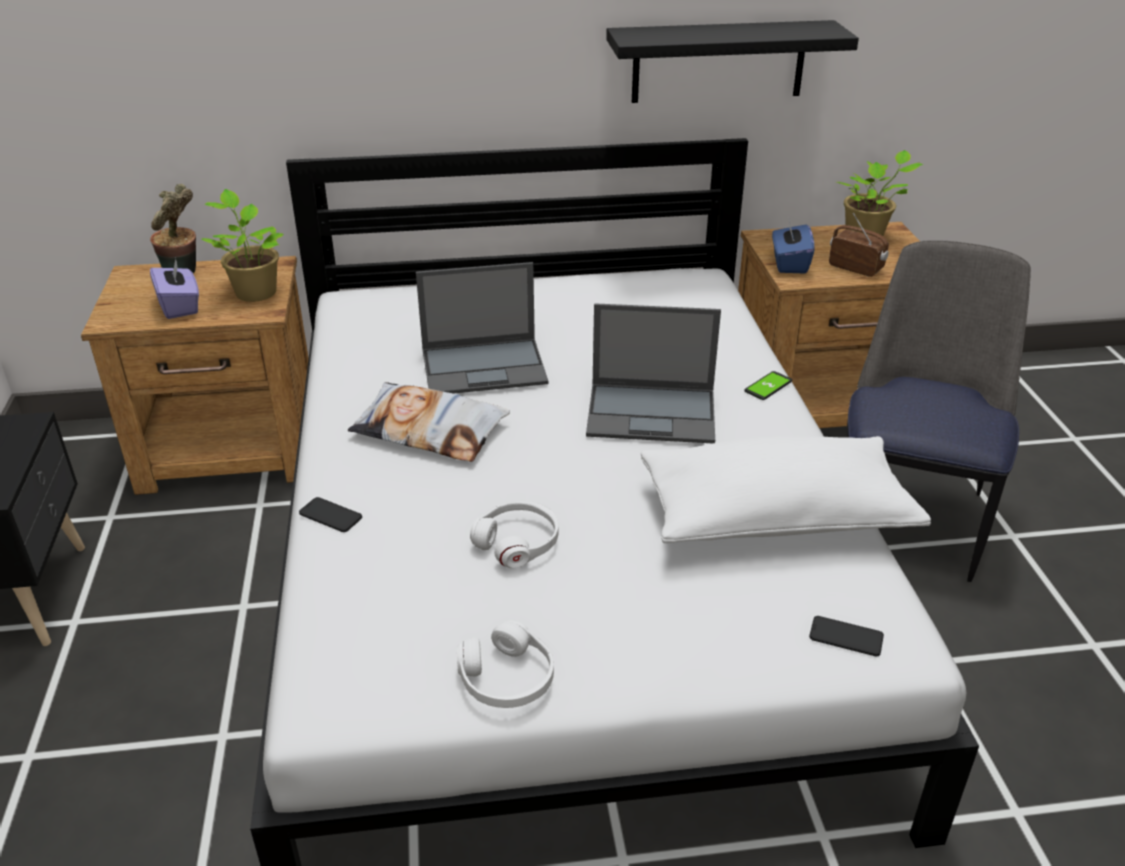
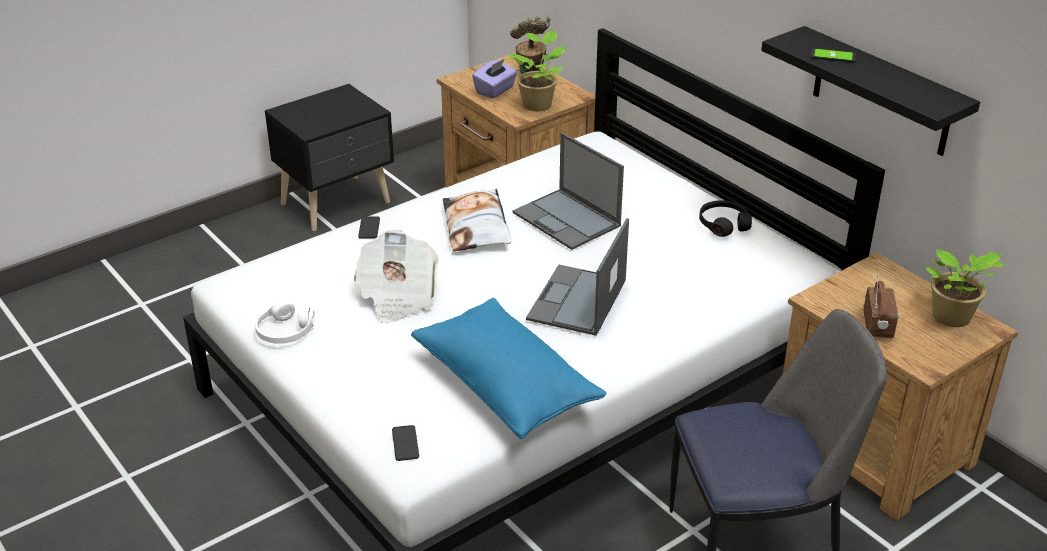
camera: 60 degrees right, 0 degrees up
white headphones [470,500,559,568] -> newspaper [354,230,439,323]
laptop [586,303,721,443] -> laptop turned 45 degrees clockwise [526,218,629,336]
white pillow [641,436,931,543] -> blue pillow [411,298,607,439]
phone [745,371,792,400] -> phone moved to [811,48,856,62]
blue tissue box [772,219,814,274] -> none
none -> black headphones [699,200,752,237]

